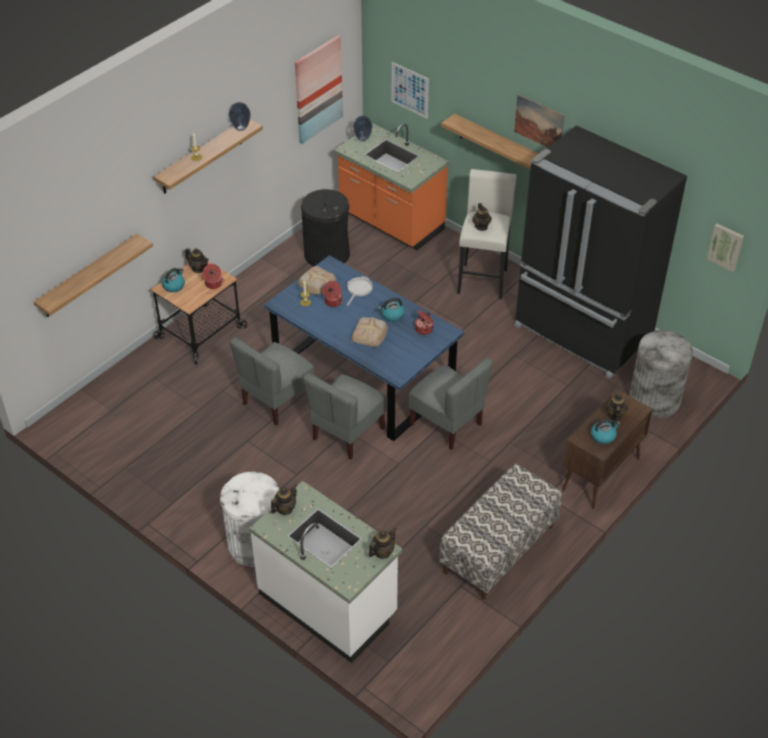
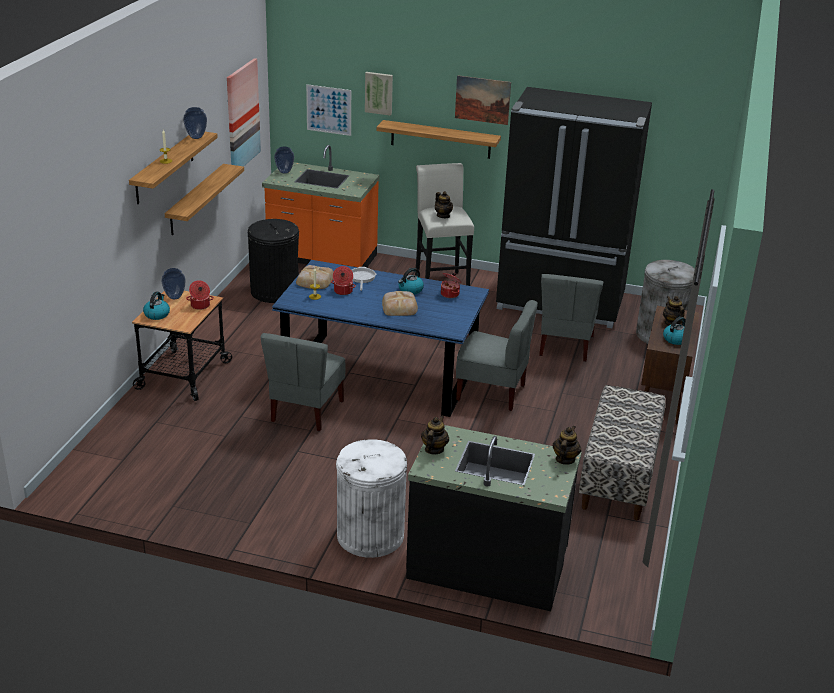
camera: 25 degrees left, 15 degrees down
shelf [34,233,153,317] -> shelf moved to [165,164,244,235]
teapot [185,248,209,273] -> vase [161,268,186,299]
white counter [249,481,402,663] -> black counter [406,425,582,611]
grey chair [303,373,386,460] -> grey chair moved to [539,274,603,362]
picture [707,223,744,272] -> picture moved to [365,72,393,116]

